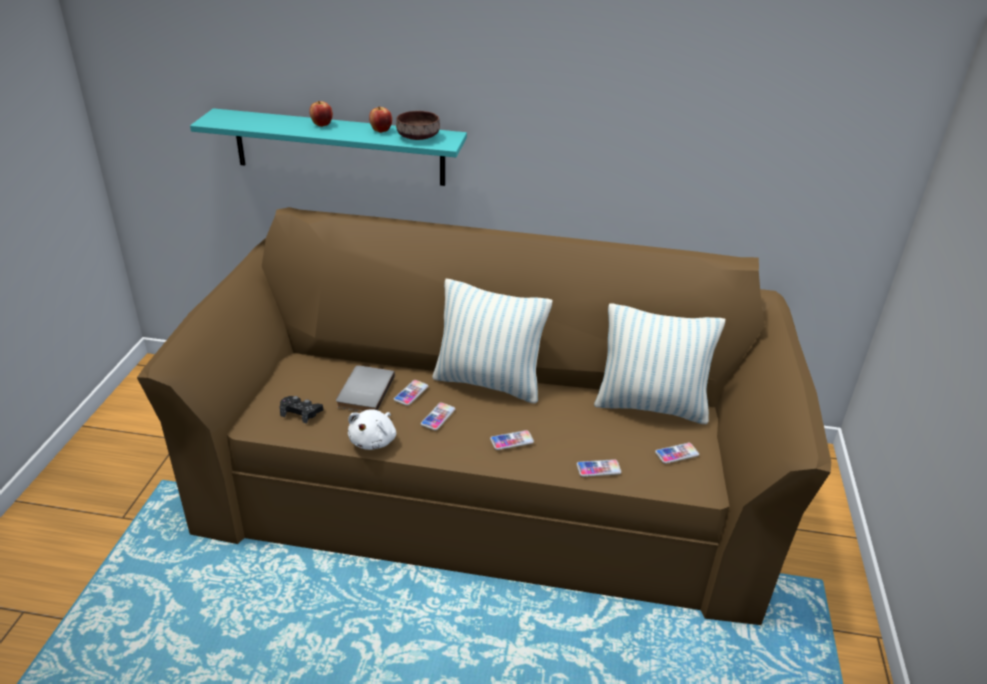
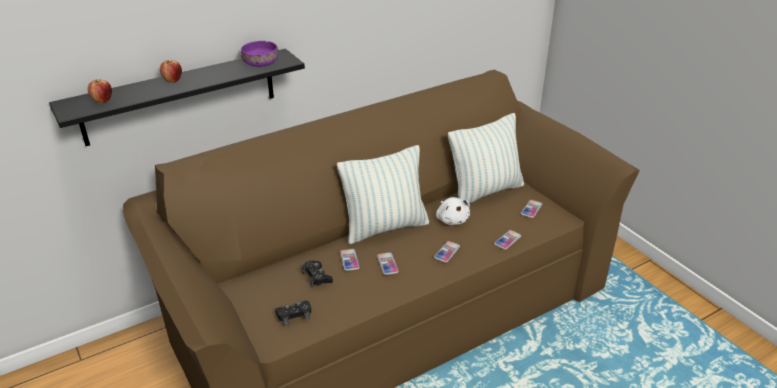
camera: 40 degrees left, 0 degrees up
turquoise shelf [190,108,467,186] -> black shelf [49,49,305,146]
grey book [336,365,395,412] -> black game controller [302,261,333,287]
white plush toy [348,409,396,450] -> white plush toy moved to [436,197,470,225]
apple [369,107,392,133] -> apple moved to [88,79,112,103]
brown bowl [396,111,440,140] -> purple bowl [241,41,278,67]

